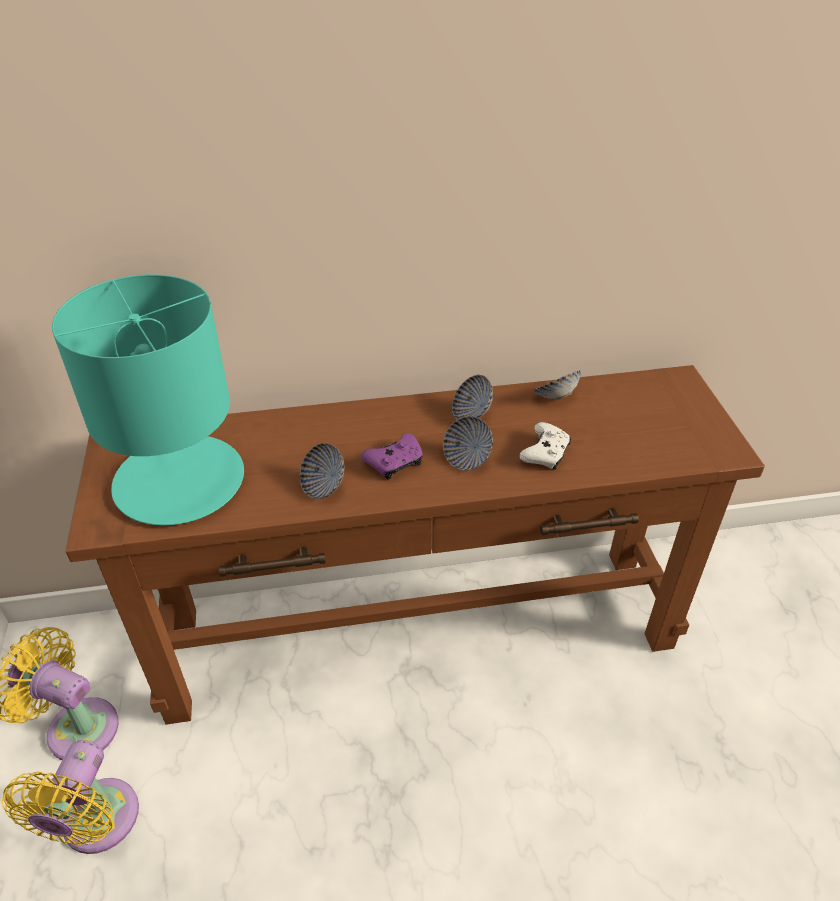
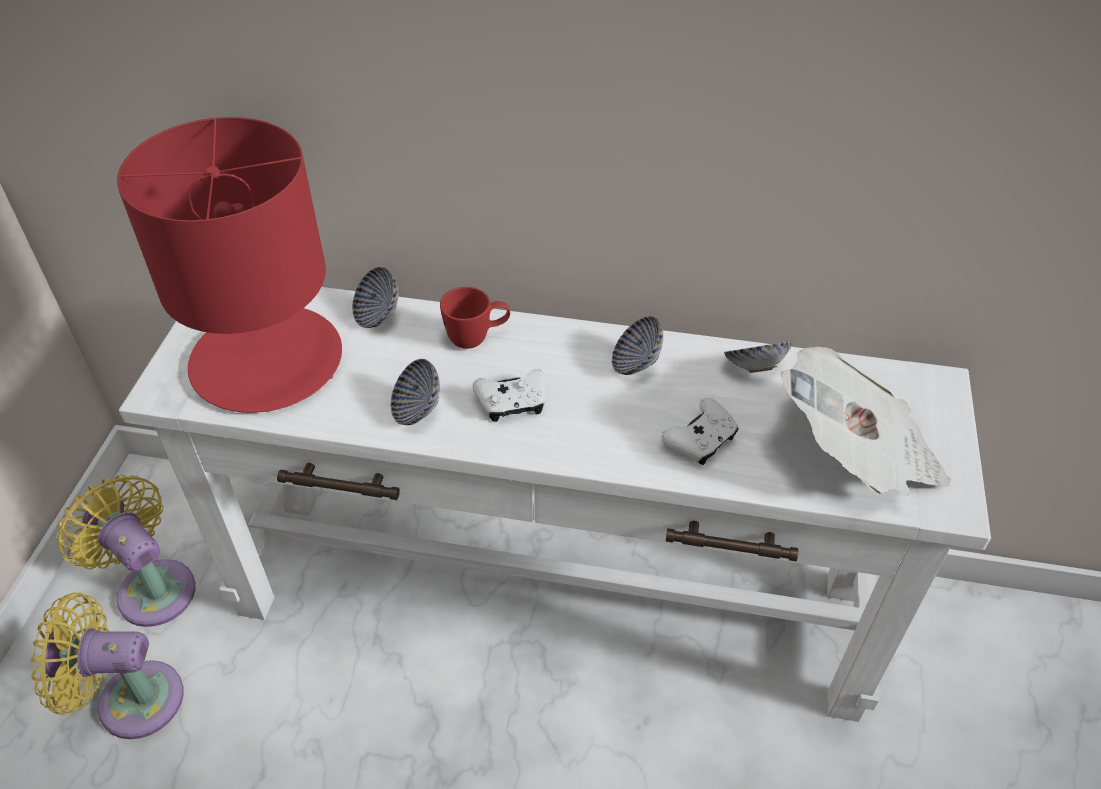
camera: 20 degrees right, 5 degrees up
yellow fan [2,740,139,854] -> yellow fan turned 60 degrees clockwise [31,592,184,739]
turquoise table lamp [52,274,244,525] -> red table lamp [117,117,342,413]
brown console table [65,365,765,725] -> white console table [119,287,991,722]
purple game controller [362,433,423,480] -> white game controller [473,369,546,422]
bowl [443,416,493,471] -> bowl moved to [352,267,398,328]
none -> red mug [440,287,510,349]
none -> newspaper [781,347,951,496]

